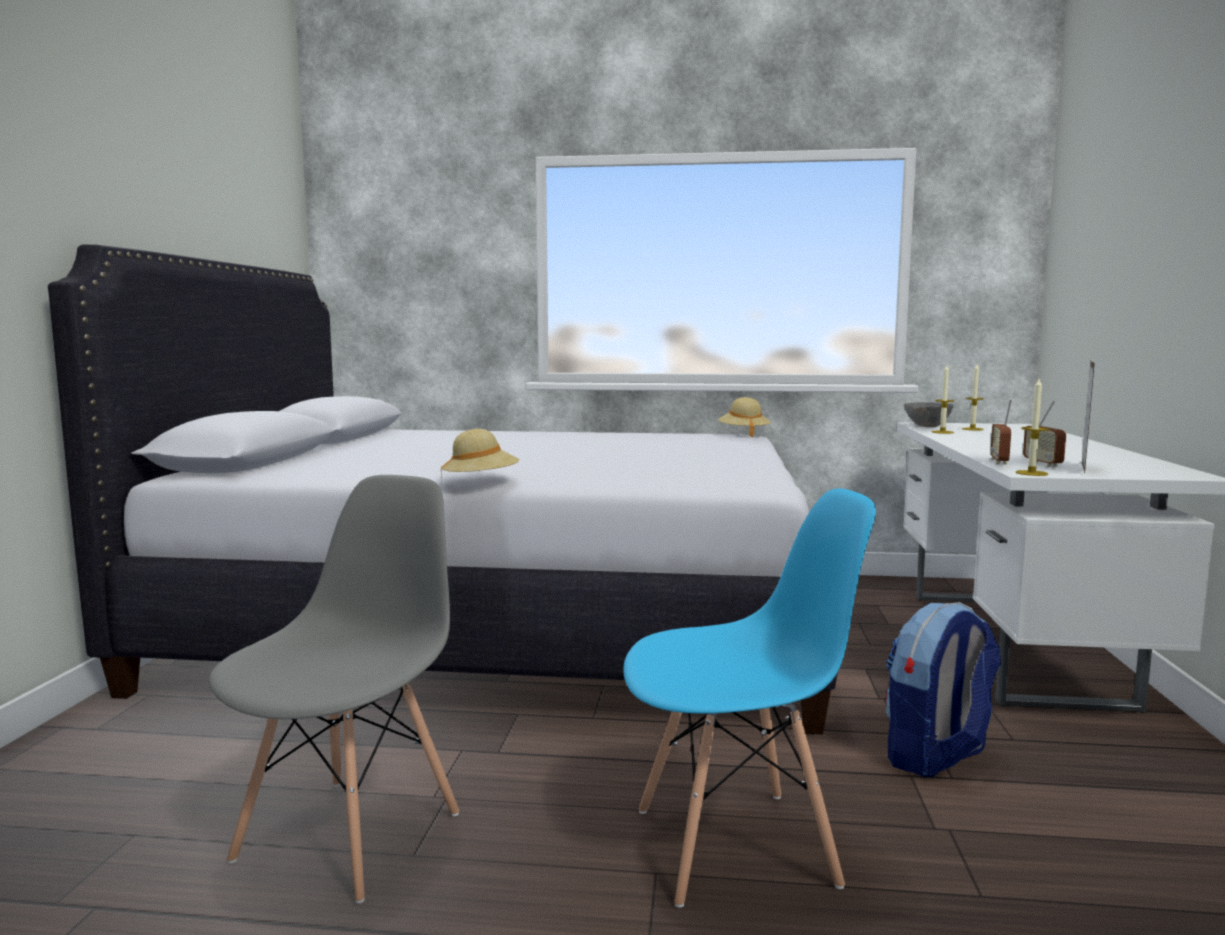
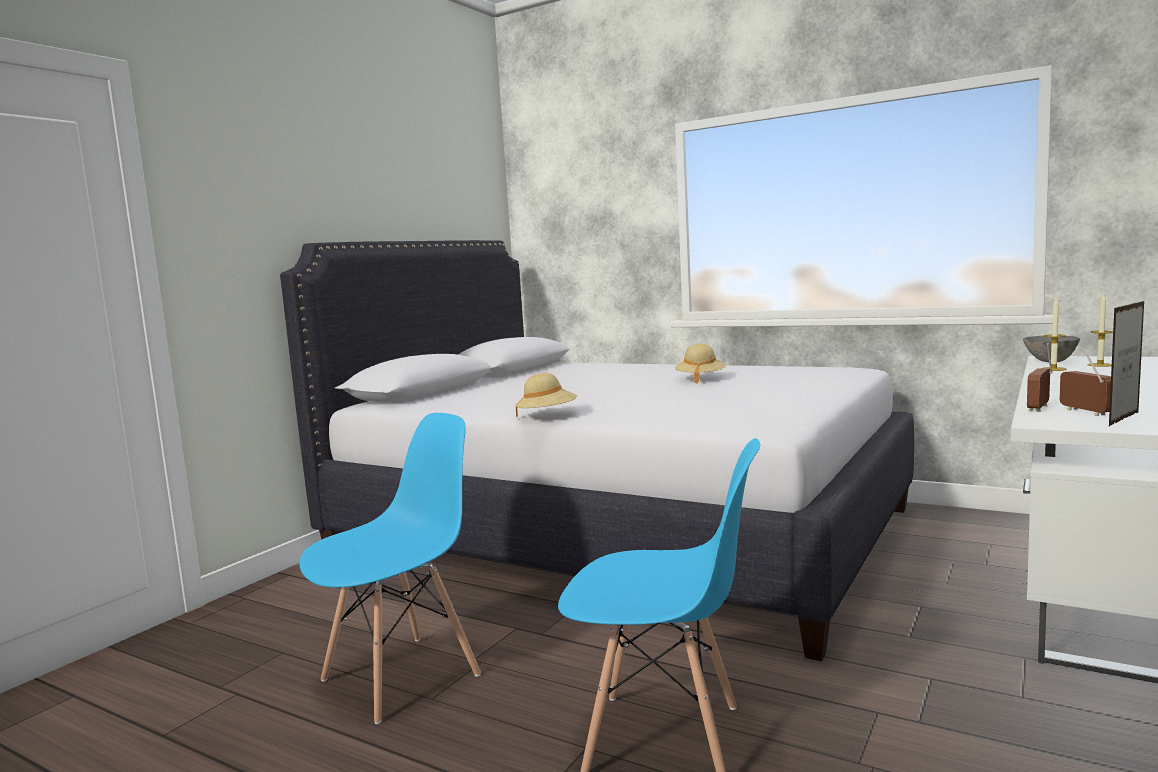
camera: 25 degrees right, 0 degrees up
grey chair [209,475,459,904] -> blue chair [299,413,481,724]
beige hat [718,397,771,437] -> beige hat moved to [675,344,726,384]
backpack [886,602,1001,777] -> none
candle [1015,379,1049,476] -> none
radio [1023,400,1066,467] -> radio turned 150 degrees clockwise [1059,345,1111,416]

